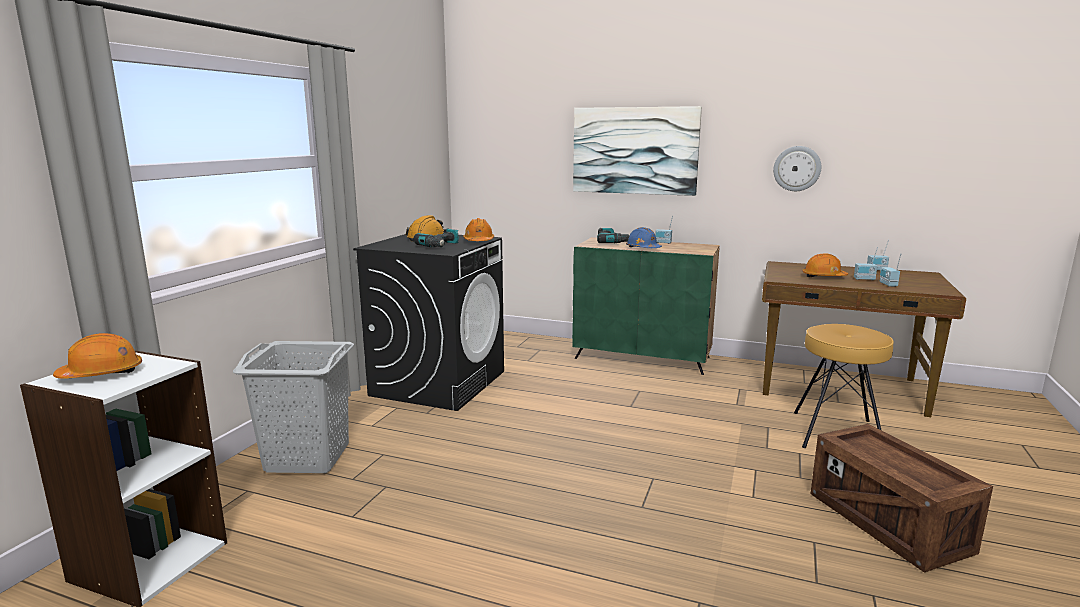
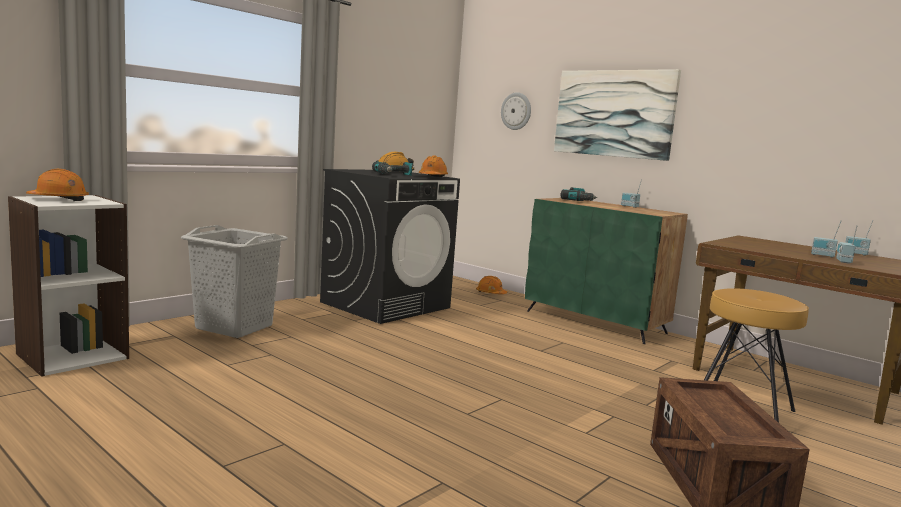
camera: 20 degrees right, 5 degrees down
blue hard hat [626,227,662,248] -> none
wall clock [773,146,821,191] -> wall clock moved to [501,92,531,130]
orange hard hat [802,253,848,277] -> orange hard hat moved to [476,276,507,294]

